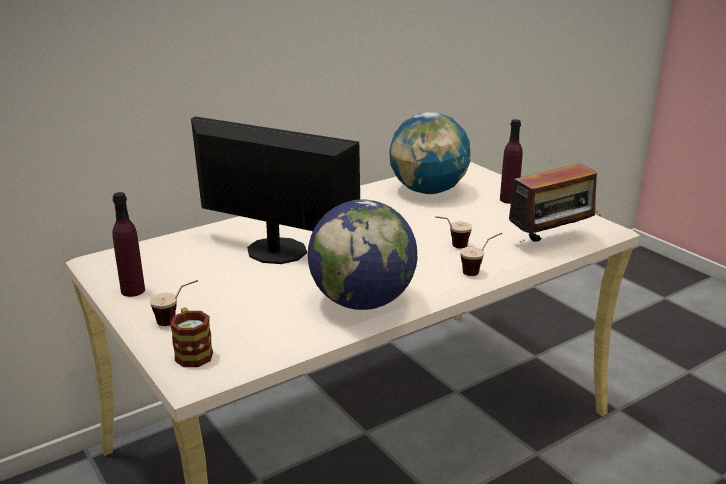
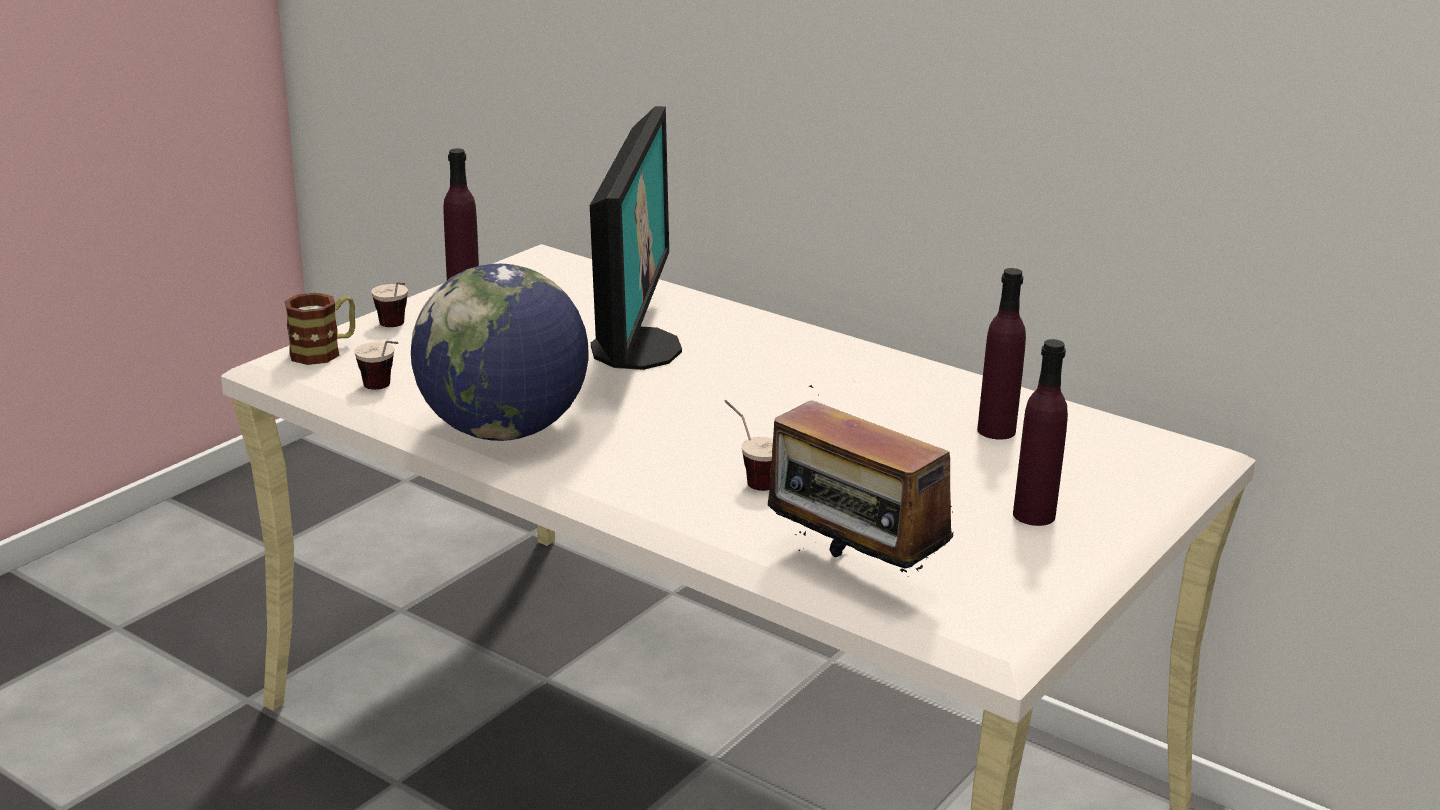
camera: 70 degrees right, 0 degrees up
globe [389,112,470,194] -> purple bottle [977,268,1026,440]
cup [460,233,502,276] -> cup moved to [354,341,398,390]

